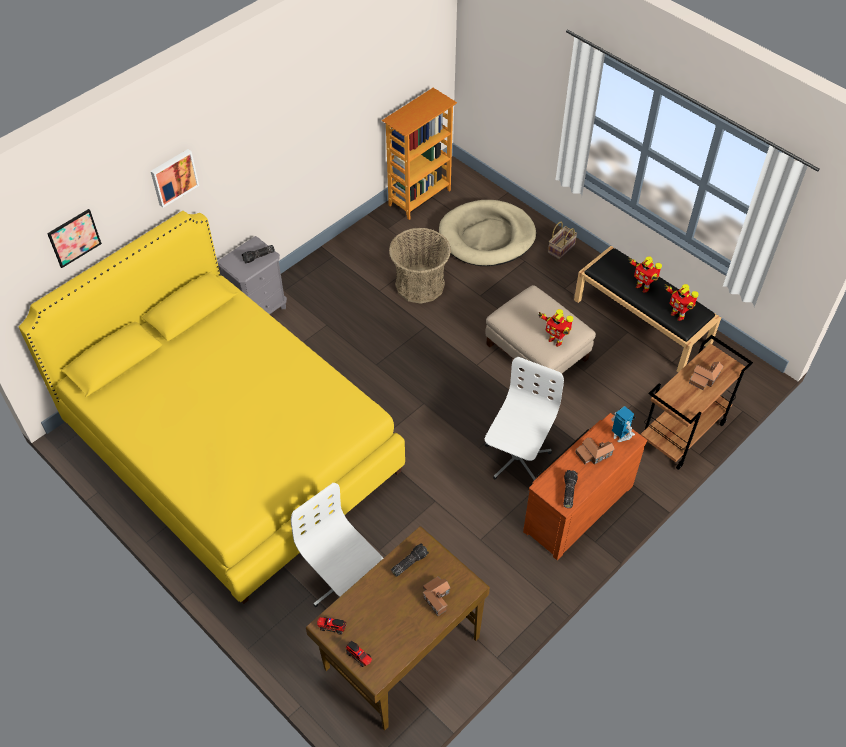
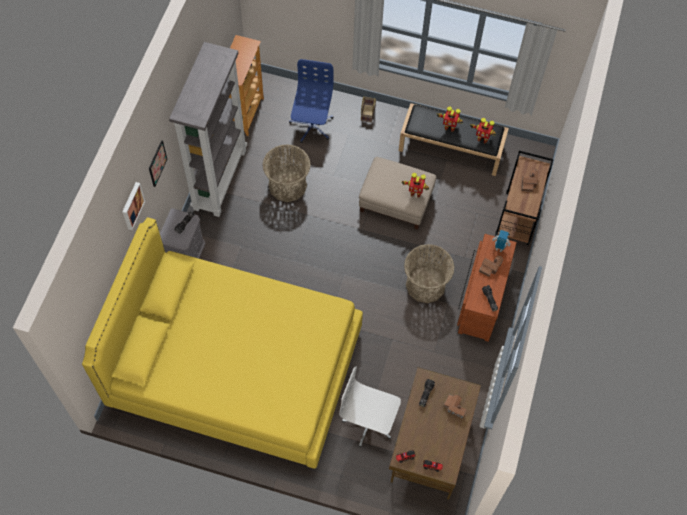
camera: 30 degrees left, 10 degrees up
picture [47,209,102,268] -> picture moved to [149,140,167,187]
beige dog bed [439,200,536,266] -> blue office chair [289,59,334,143]
white office chair [485,357,564,481] -> basket [404,244,455,303]
none -> grey bookcase [169,42,247,217]

